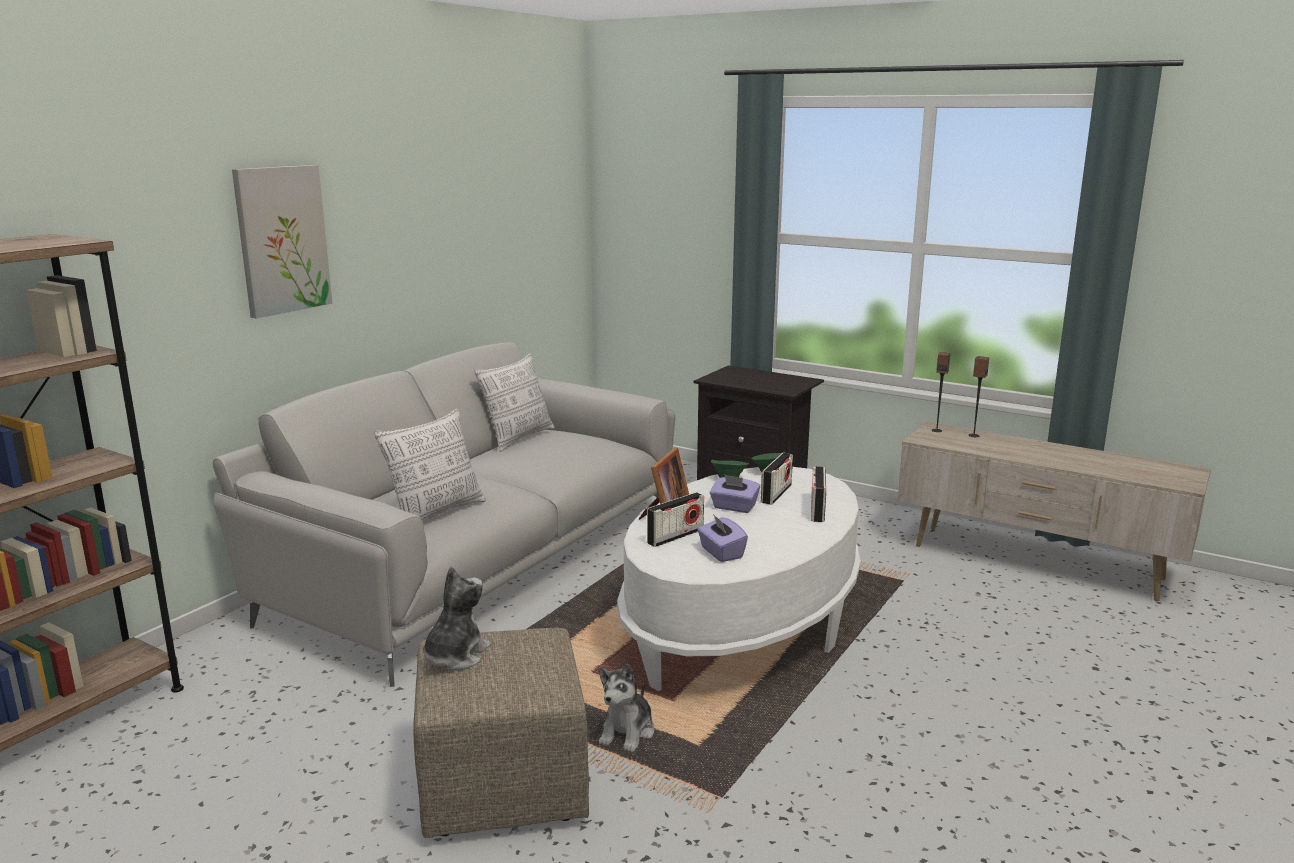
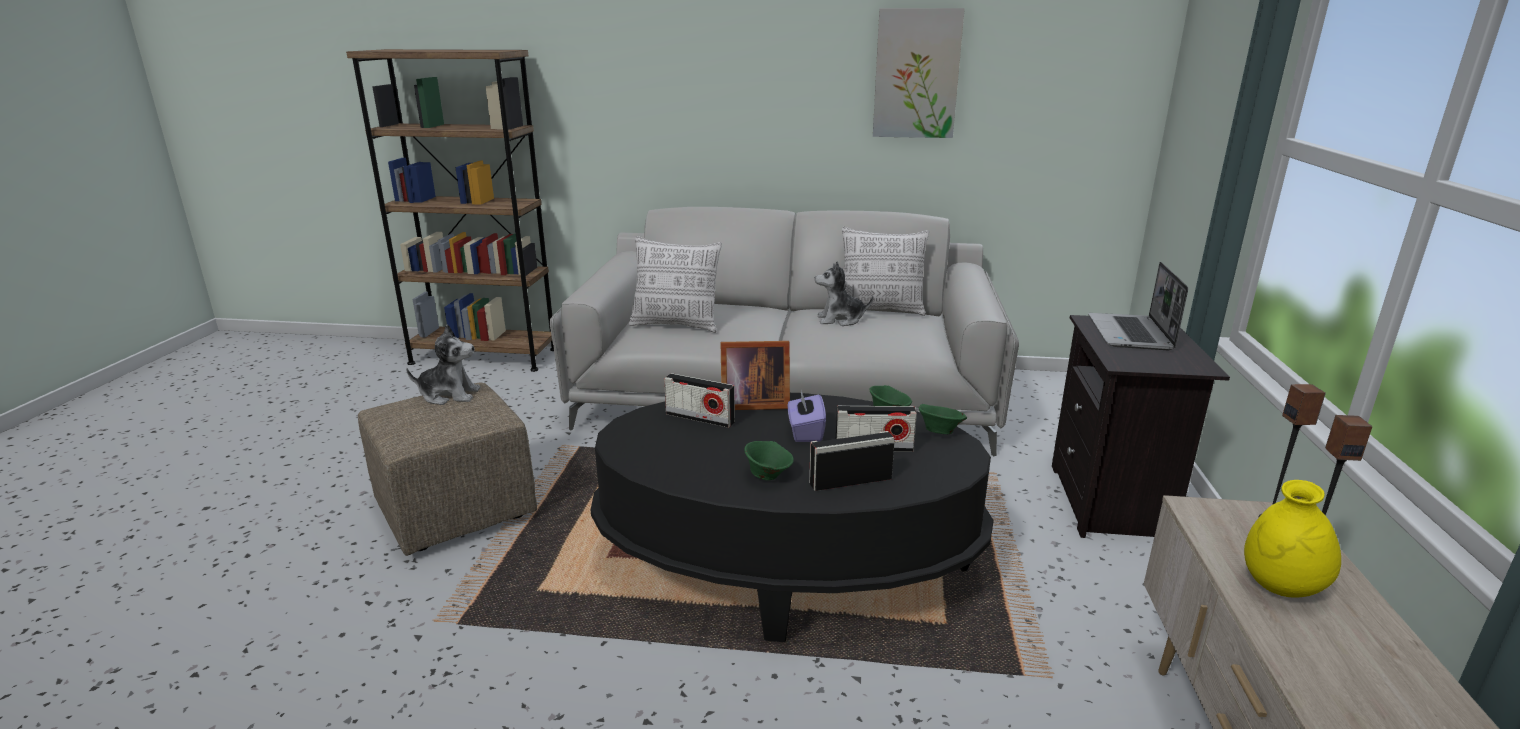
camera: 65 degrees right, 5 degrees up
picture [232,165,332,318] -> picture moved to [873,8,965,138]
plush toy [599,664,654,752] -> plush toy moved to [815,262,873,326]
white coffee table [617,467,861,691] -> black coffee table [590,393,994,642]
purple tissue box [697,514,748,562] -> none
none -> green bowl [744,441,794,480]
none -> laptop [1088,262,1188,350]
none -> yellow vase [1244,480,1341,597]

